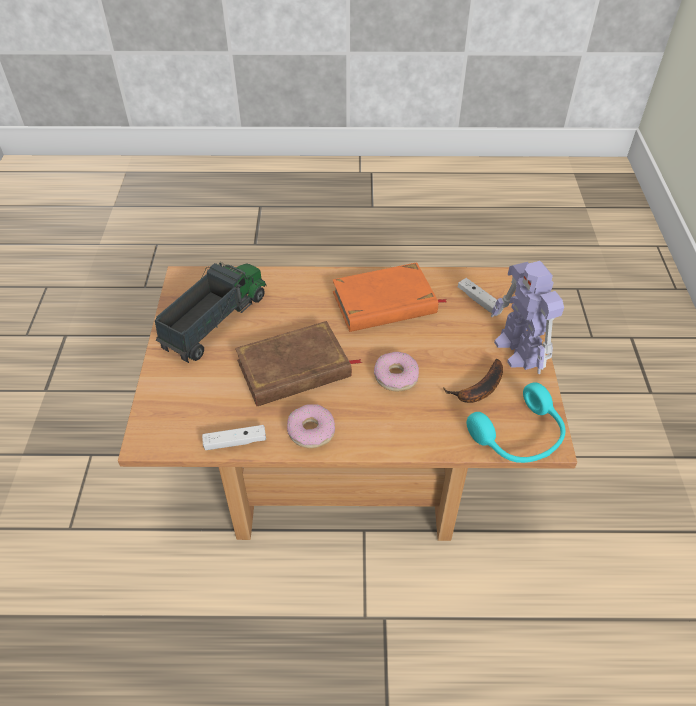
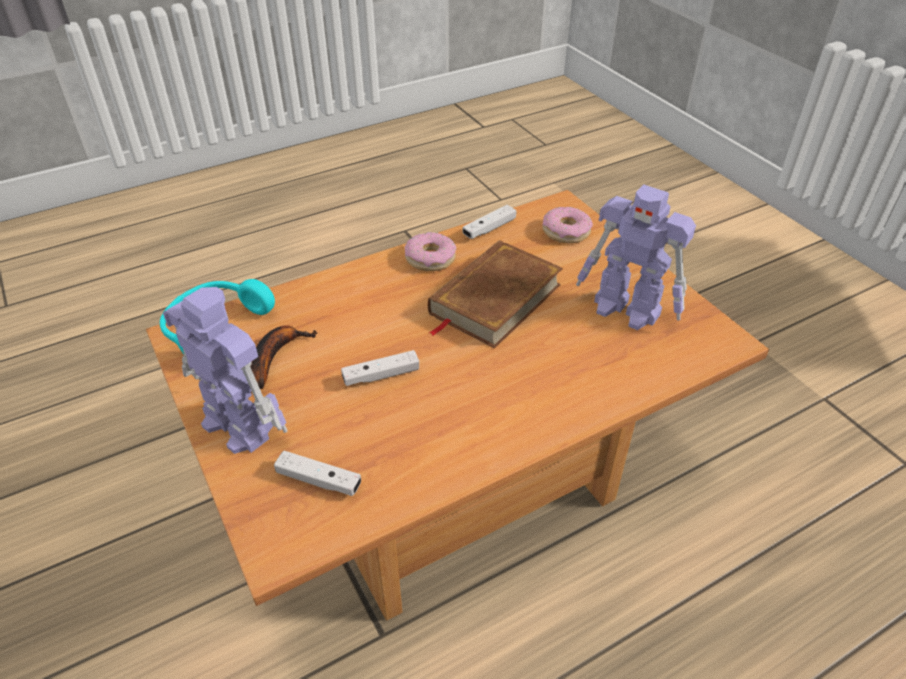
camera: 150 degrees right, 5 degrees down
toy truck [155,262,267,363] -> toy robot [576,184,696,330]
orange book [333,262,446,332] -> none
donut [374,352,419,391] -> donut moved to [542,207,593,243]
none -> white game controller [341,350,419,386]

